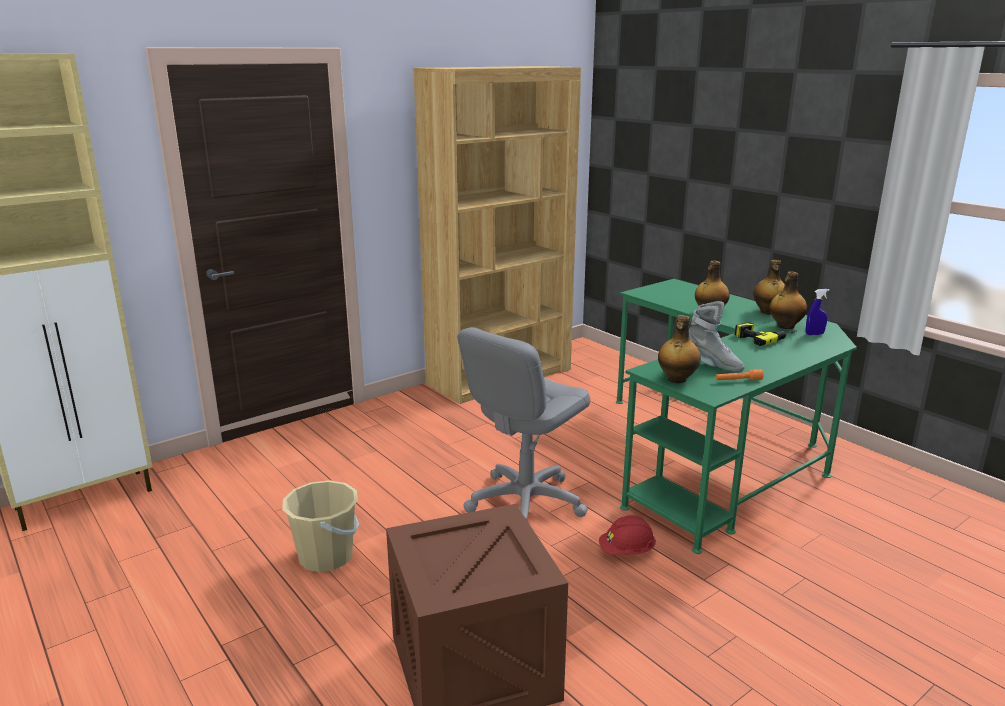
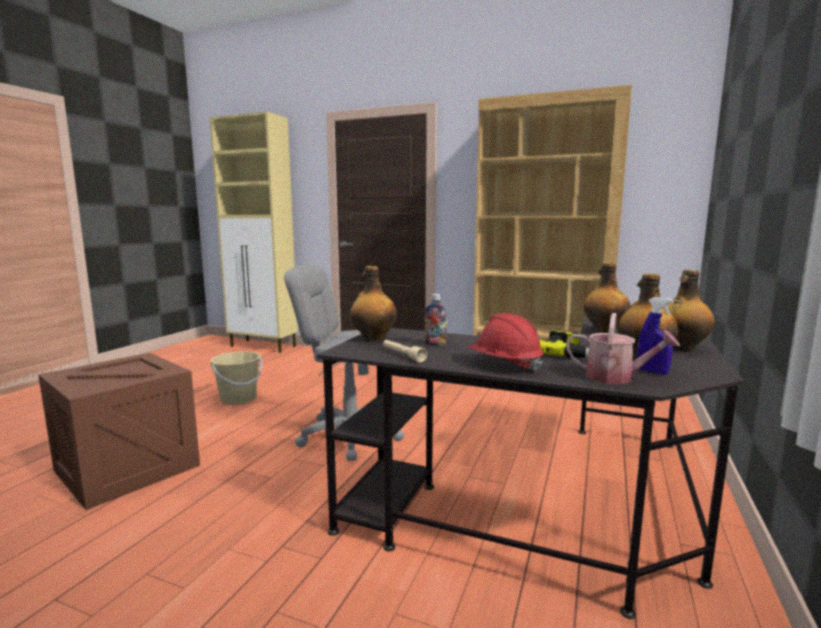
camera: 60 degrees right, 10 degrees down
red hard hat [599,515,656,555] -> red hard hat moved to [469,313,544,372]
green desk [616,279,857,554] -> black desk [317,314,744,619]
grey boot [689,301,744,372] -> bottle [425,294,447,346]
orange flashlight [715,369,764,380] -> beige flashlight [383,340,427,362]
none -> watering can [566,313,680,384]

